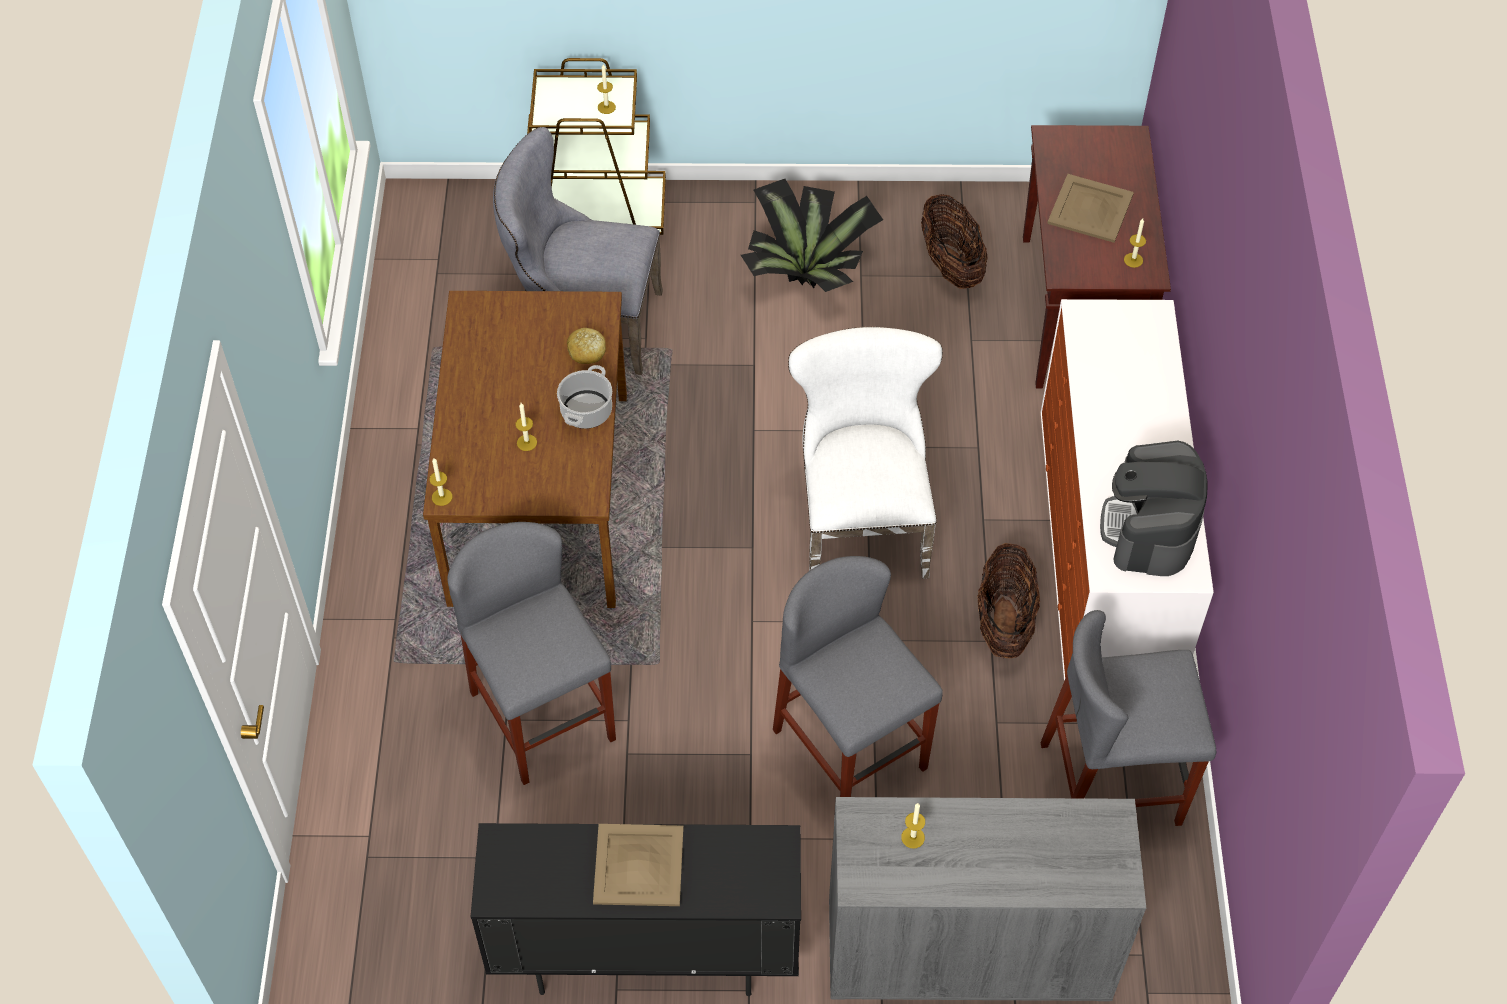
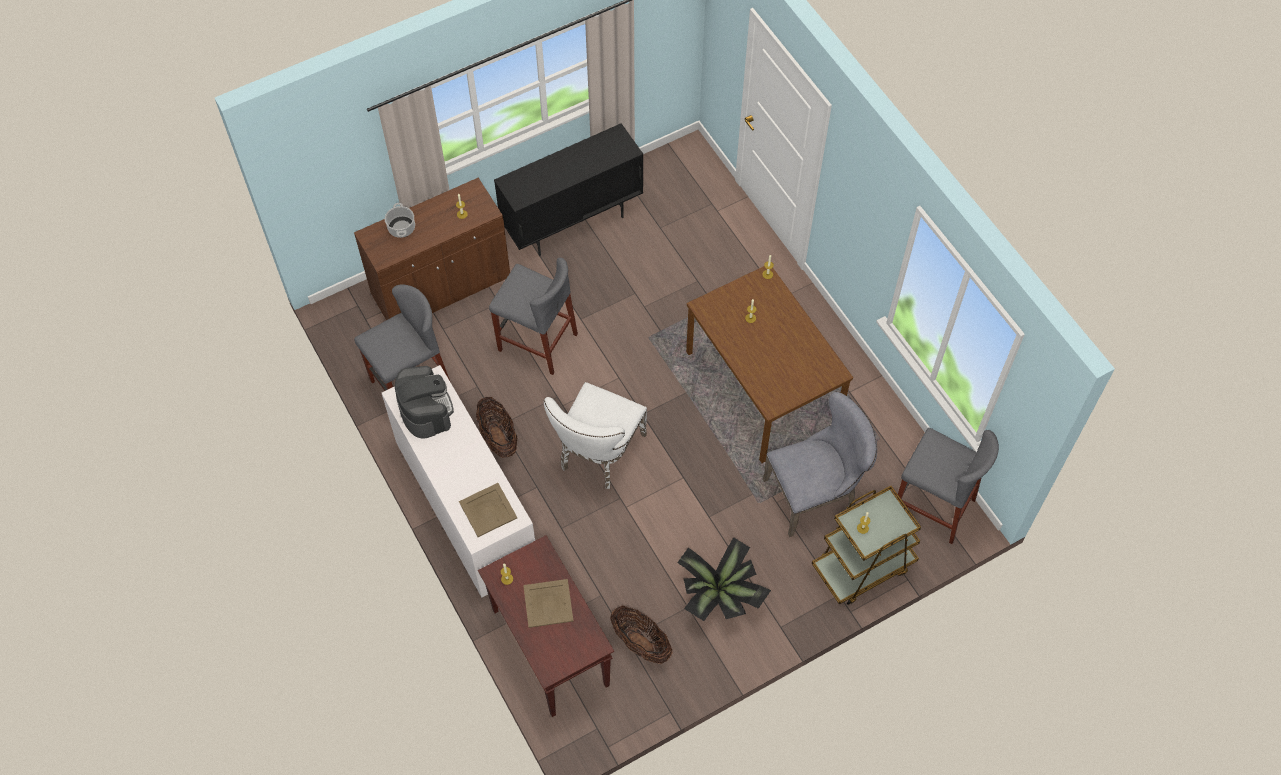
camera: 150 degrees right, 5 degrees up
grey stool [447,522,616,785] -> grey stool moved to [897,428,999,544]
cooking pot [557,365,612,429] -> cooking pot moved to [385,203,415,238]
bread [567,328,606,364] -> none
beige tray [593,824,684,906] -> beige tray moved to [459,483,517,537]
white chair [788,327,943,579] -> white chair turned 60 degrees clockwise [544,382,647,489]
grey cabinet [829,797,1146,1001] -> brown cabinet [354,178,510,320]

